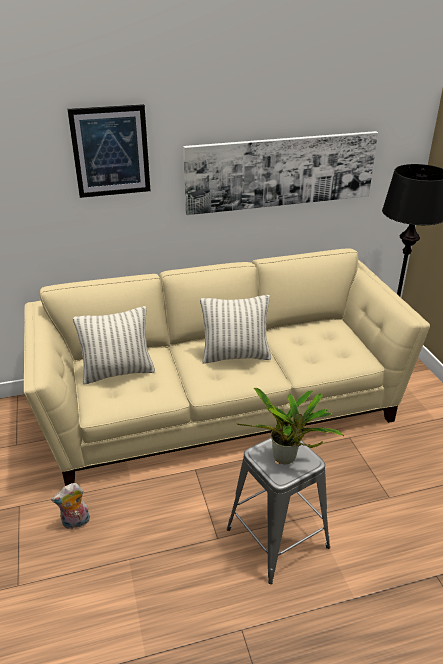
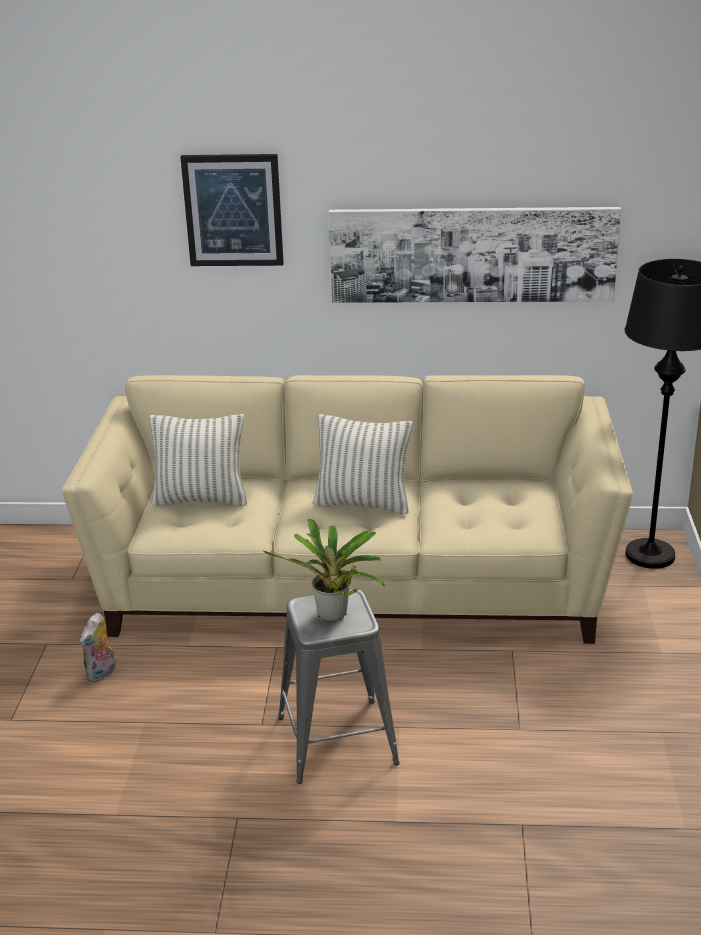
camera: 20 degrees right, 5 degrees down
plush toy [51,483,90,529] -> plush toy turned 60 degrees counterclockwise [80,613,116,682]

